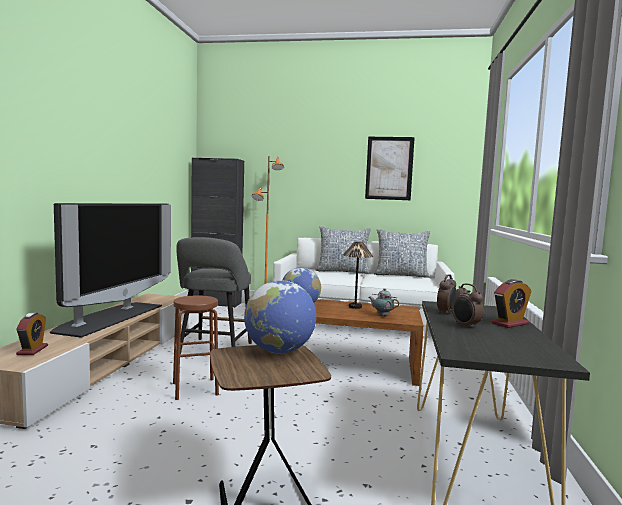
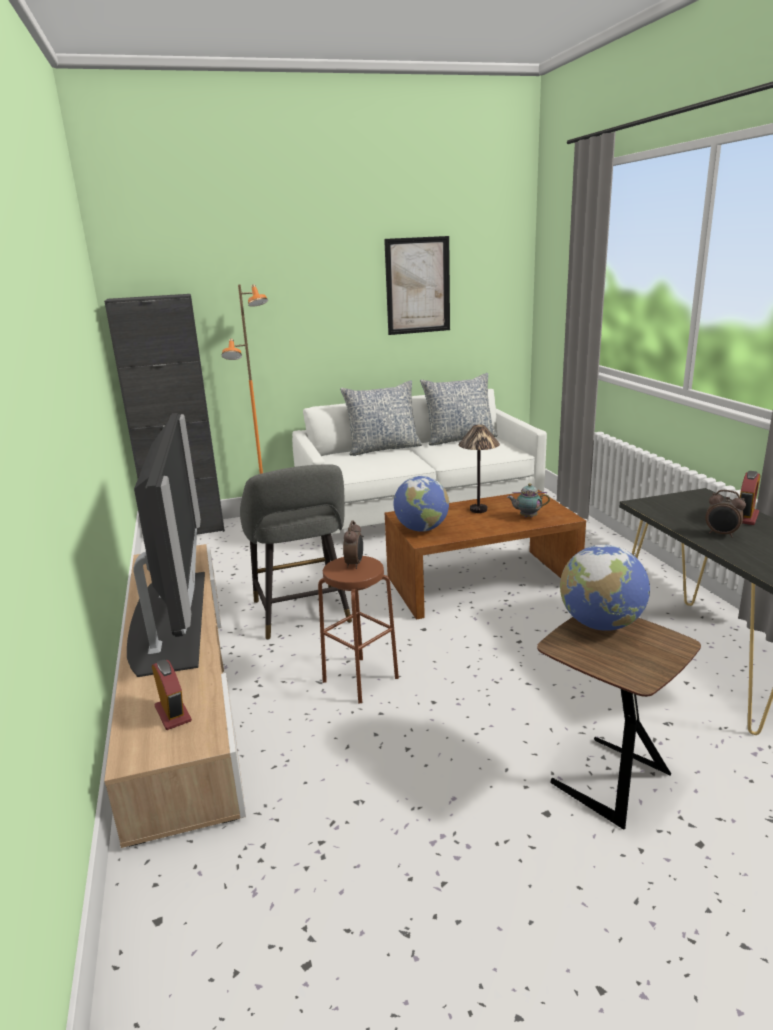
camera: 25 degrees left, 15 degrees up
alarm clock [437,274,456,314] -> alarm clock moved to [343,521,363,569]

